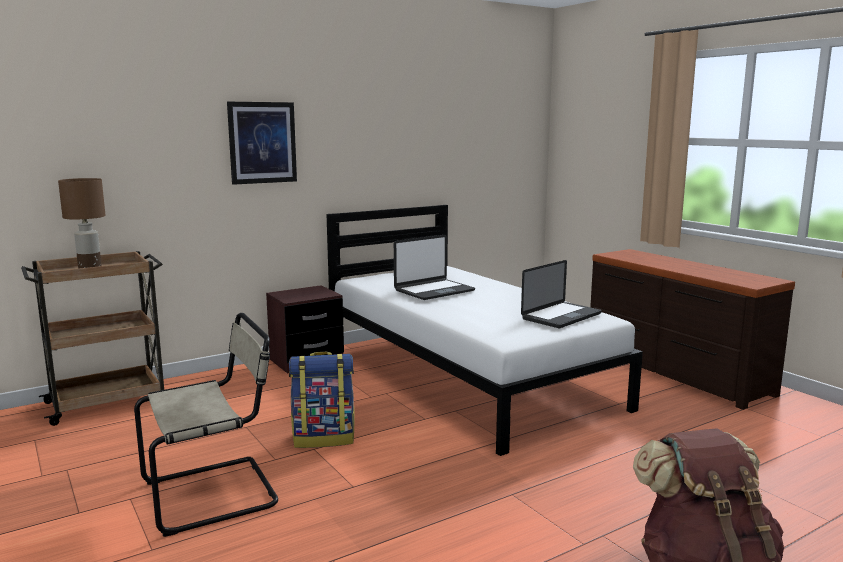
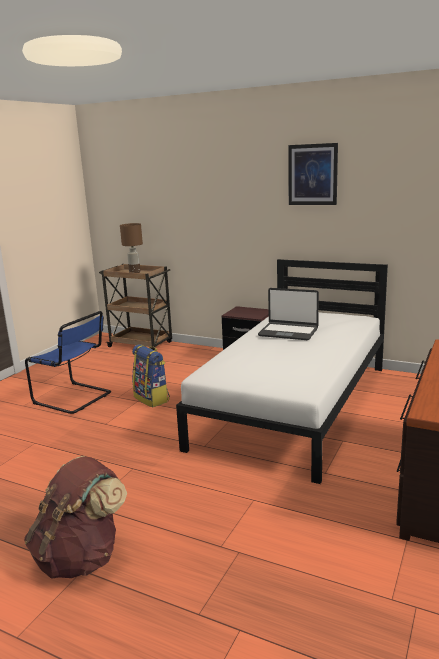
camera: 60 degrees right, 5 degrees up
beige chair [134,313,278,537] -> blue chair [25,311,111,414]
picture [227,102,297,185] -> picture moved to [288,143,338,205]
laptop [521,260,602,328] -> none

